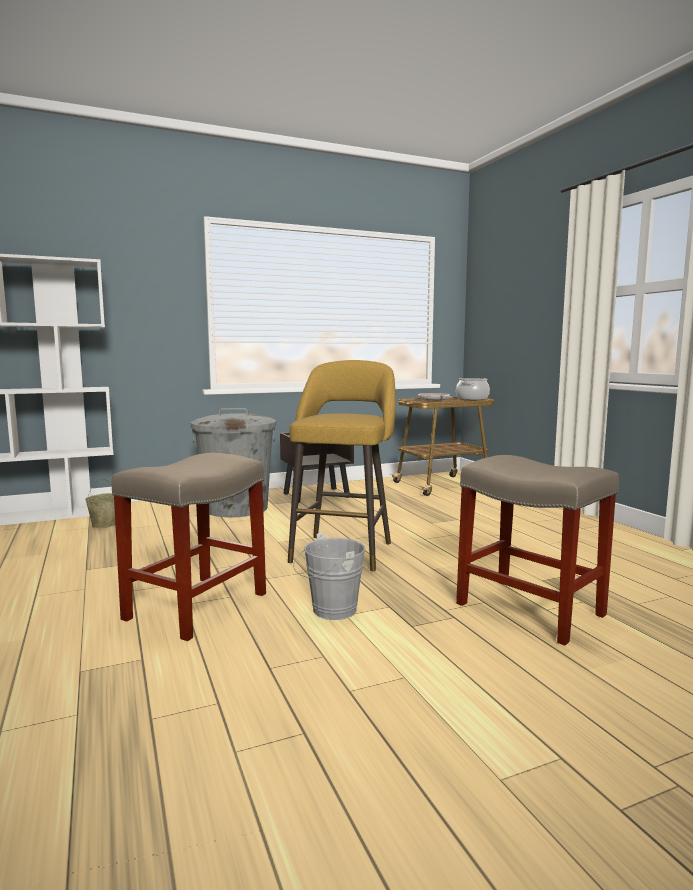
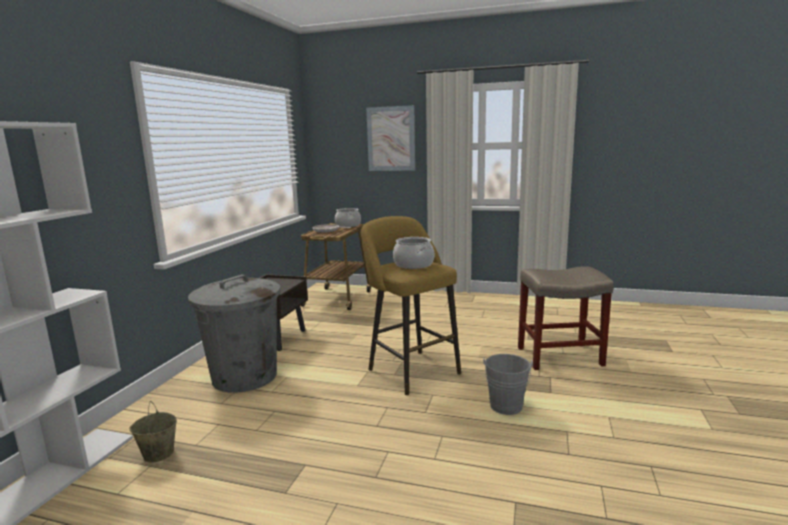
camera: 50 degrees left, 5 degrees up
beige stool [112,453,266,641] -> none
none -> picture [366,105,415,171]
none -> cooking pot [393,237,434,269]

